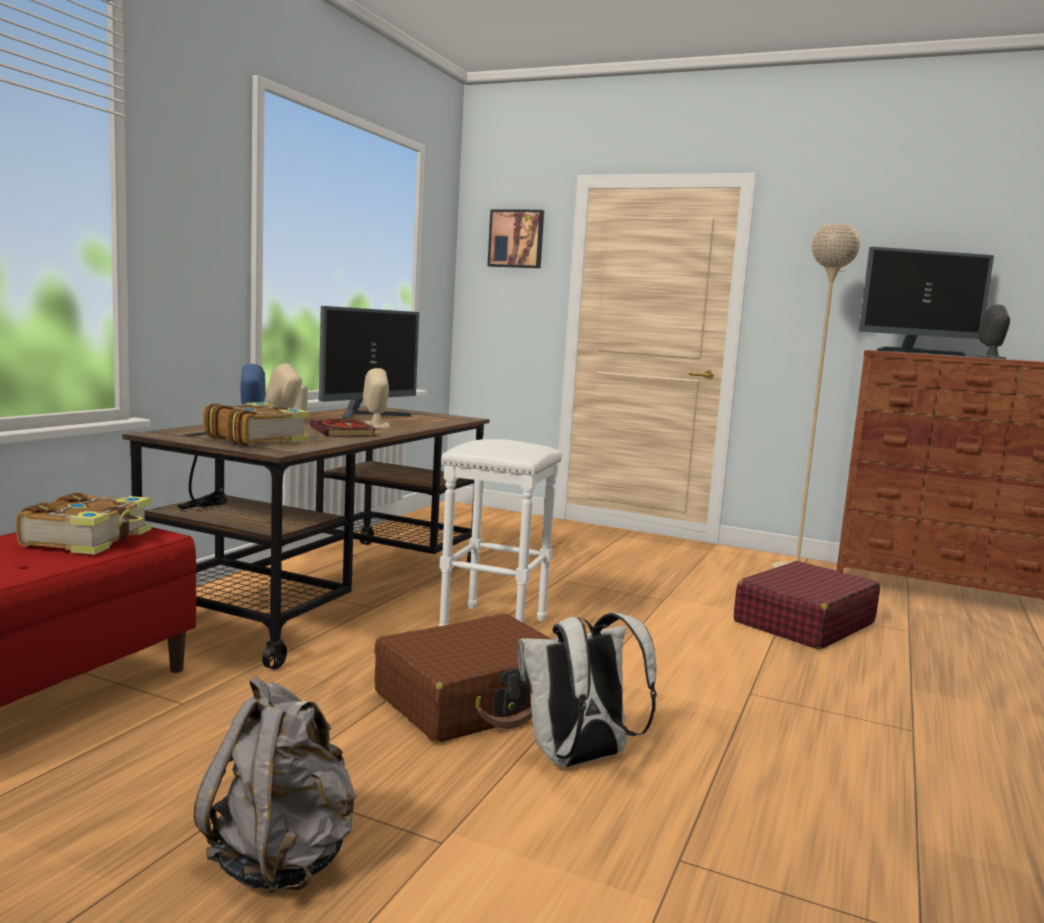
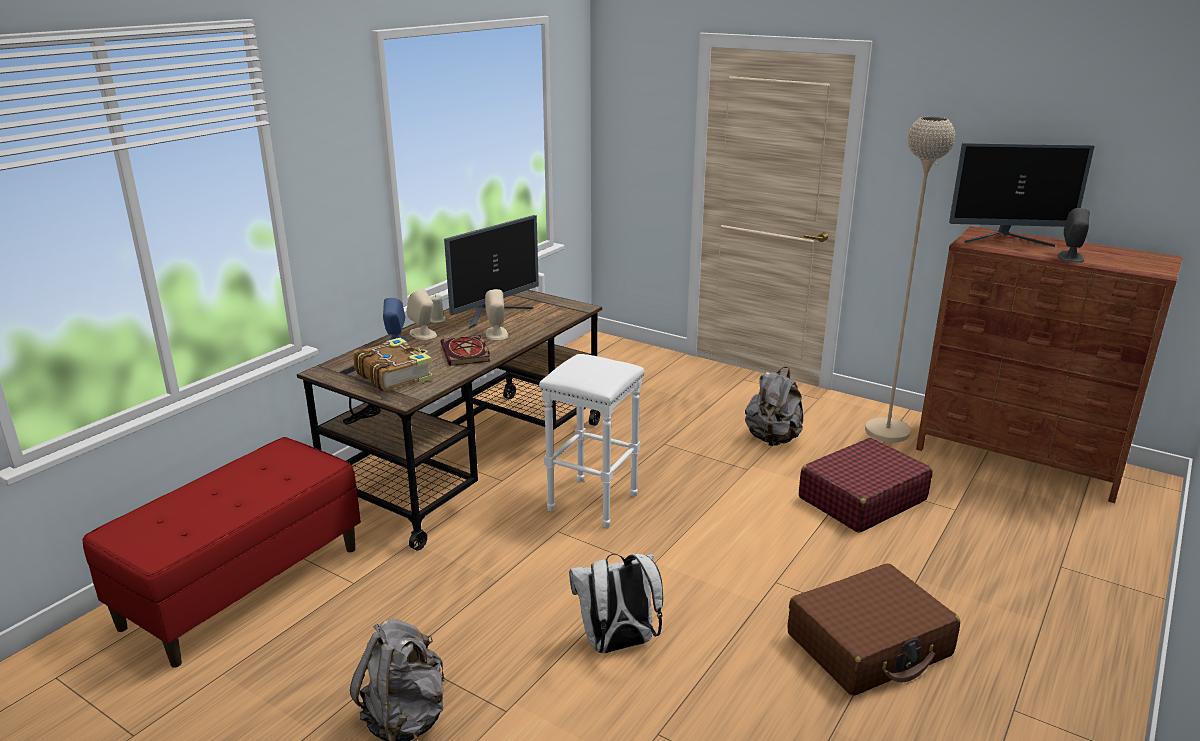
camera: 10 degrees right, 15 degrees up
book [16,492,151,555] -> none
brown suitcase [374,614,551,743] -> brown suitcase moved to [788,563,960,696]
picture [487,209,544,268] -> none
none -> grey backpack [745,367,803,446]

